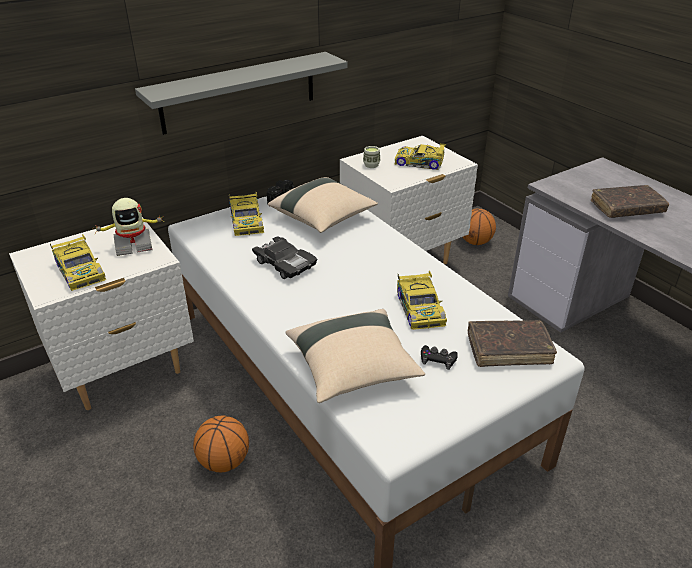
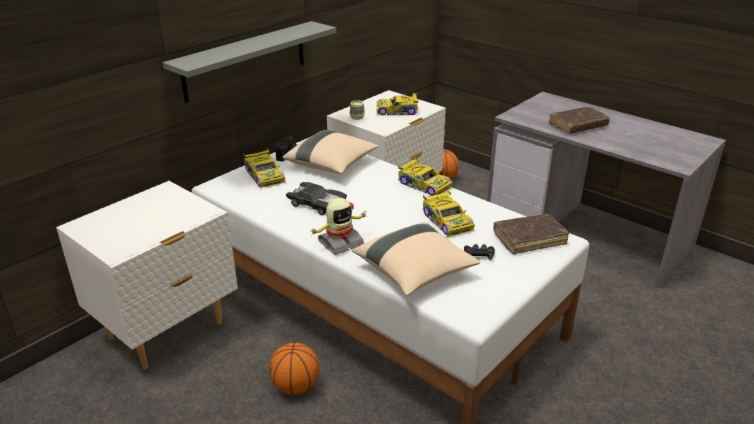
camera: 15 degrees left, 5 degrees down
toy car [50,234,106,291] -> toy car moved to [398,158,453,196]
toy robot [92,198,164,256] -> toy robot moved to [311,198,368,255]

